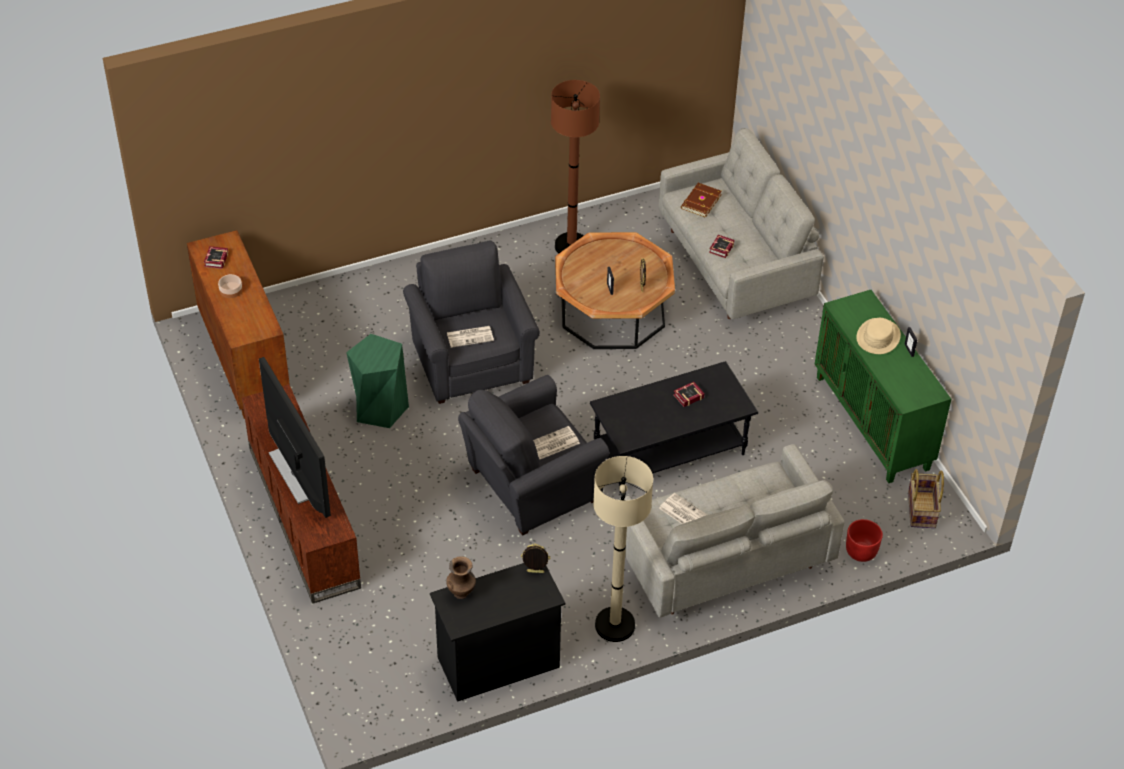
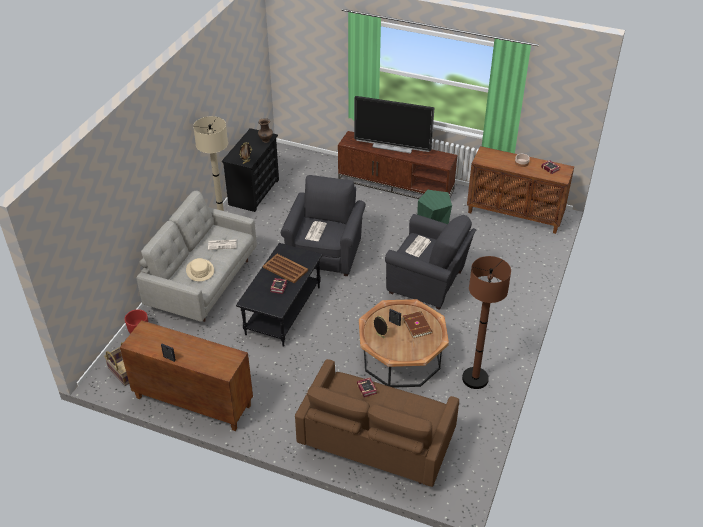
camera: 135 degrees right, 5 degrees down
grey sofa [659,128,824,319] -> brown sofa [295,359,459,487]
brown book [681,183,722,218] -> brown book moved to [402,311,433,338]
green cabinet [815,290,951,483] -> brown cabinet [120,320,253,431]
beige hat [856,318,901,354] -> beige hat moved to [186,258,214,281]
none -> brown tray [263,254,308,283]

